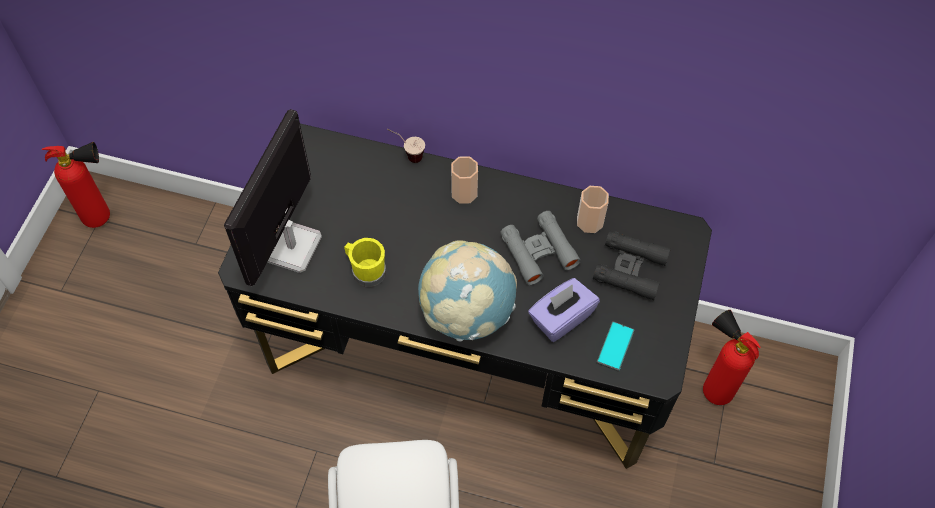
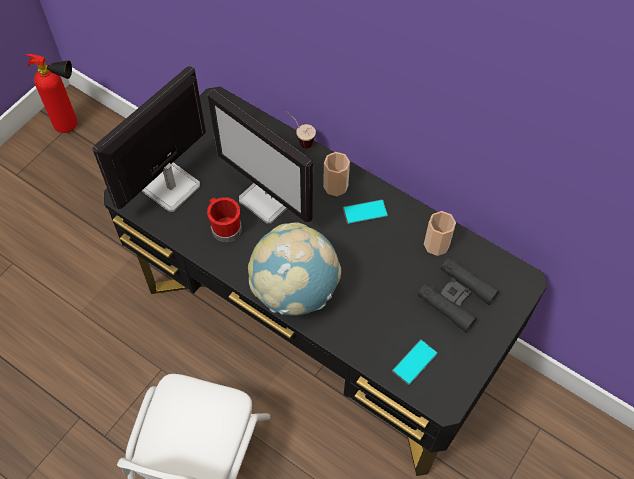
camera: 20 degrees right, 0 degrees up
yellow mug [344,238,386,287] -> red mug [207,197,242,242]
grey binoculars [500,211,581,285] -> none
purple tissue box [528,278,600,342] -> none
fire extinguisher [703,310,761,405] -> none
none -> monitor [208,89,313,223]
none -> phone [342,199,388,225]

